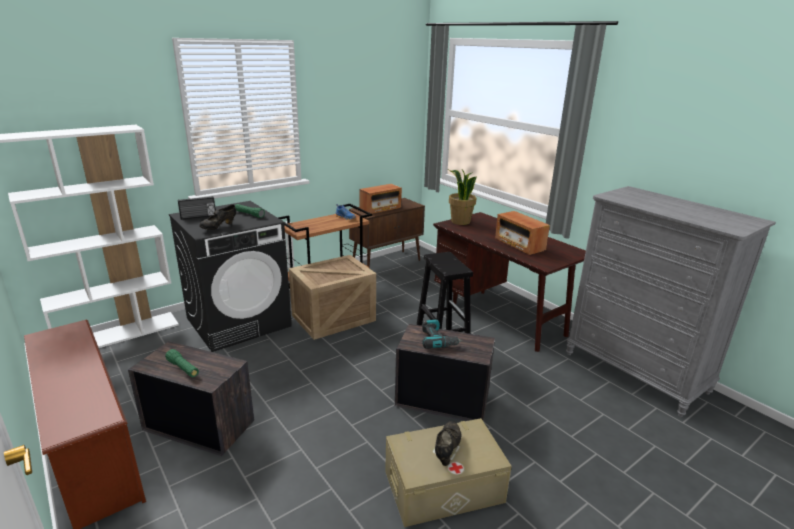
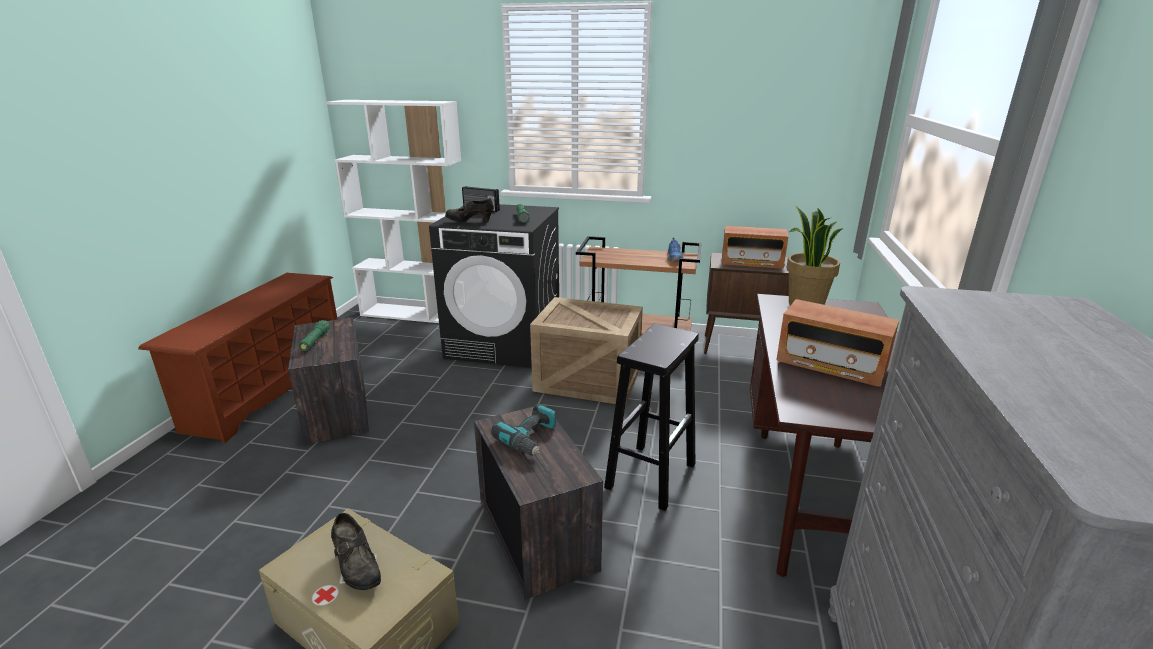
camera: 50 degrees right, 0 degrees up
black shoe [435,421,462,466] -> black shoe turned 75 degrees clockwise [331,513,381,590]
radio [495,211,550,255] -> radio turned 75 degrees counterclockwise [776,299,899,387]

